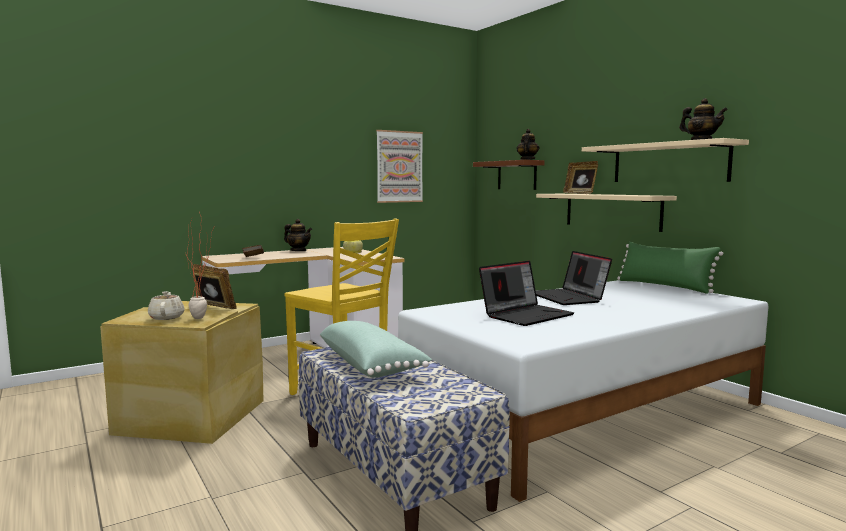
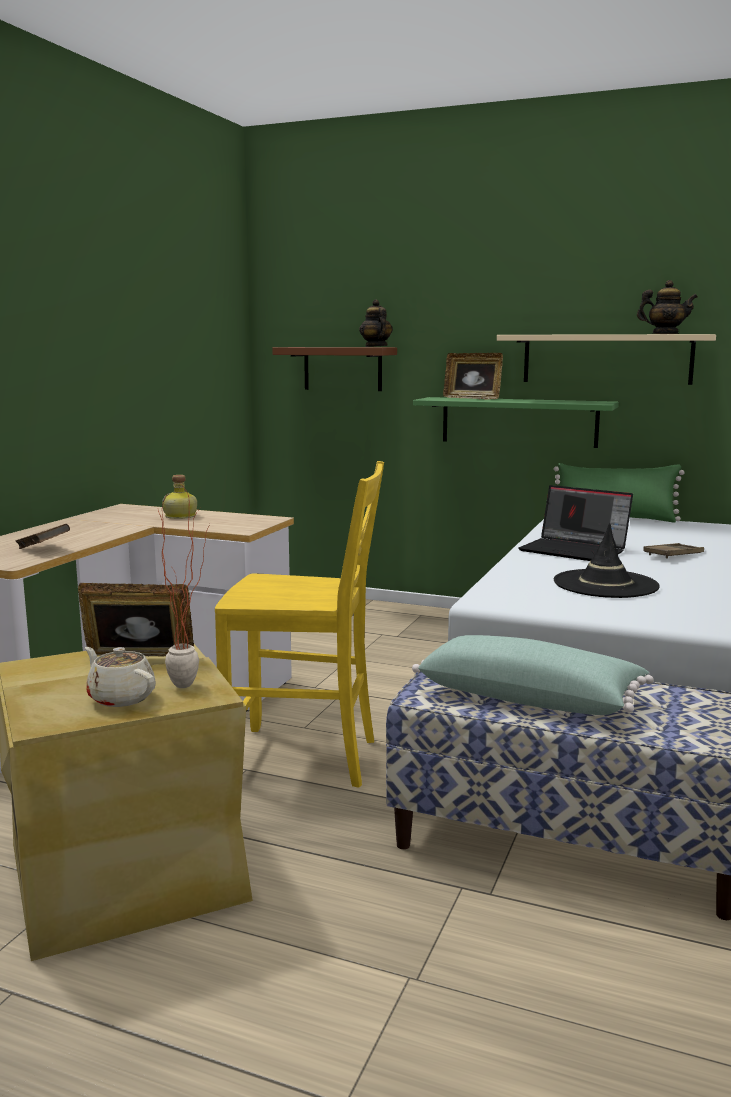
camera: 35 degrees left, 5 degrees up
teapot [284,219,312,251] -> none
picture [376,130,423,203] -> none
laptop [479,261,574,326] -> black hat [554,523,660,598]
beige shelf [536,194,677,232] -> green shelf [413,397,619,448]
none -> brown tray [643,543,704,559]

